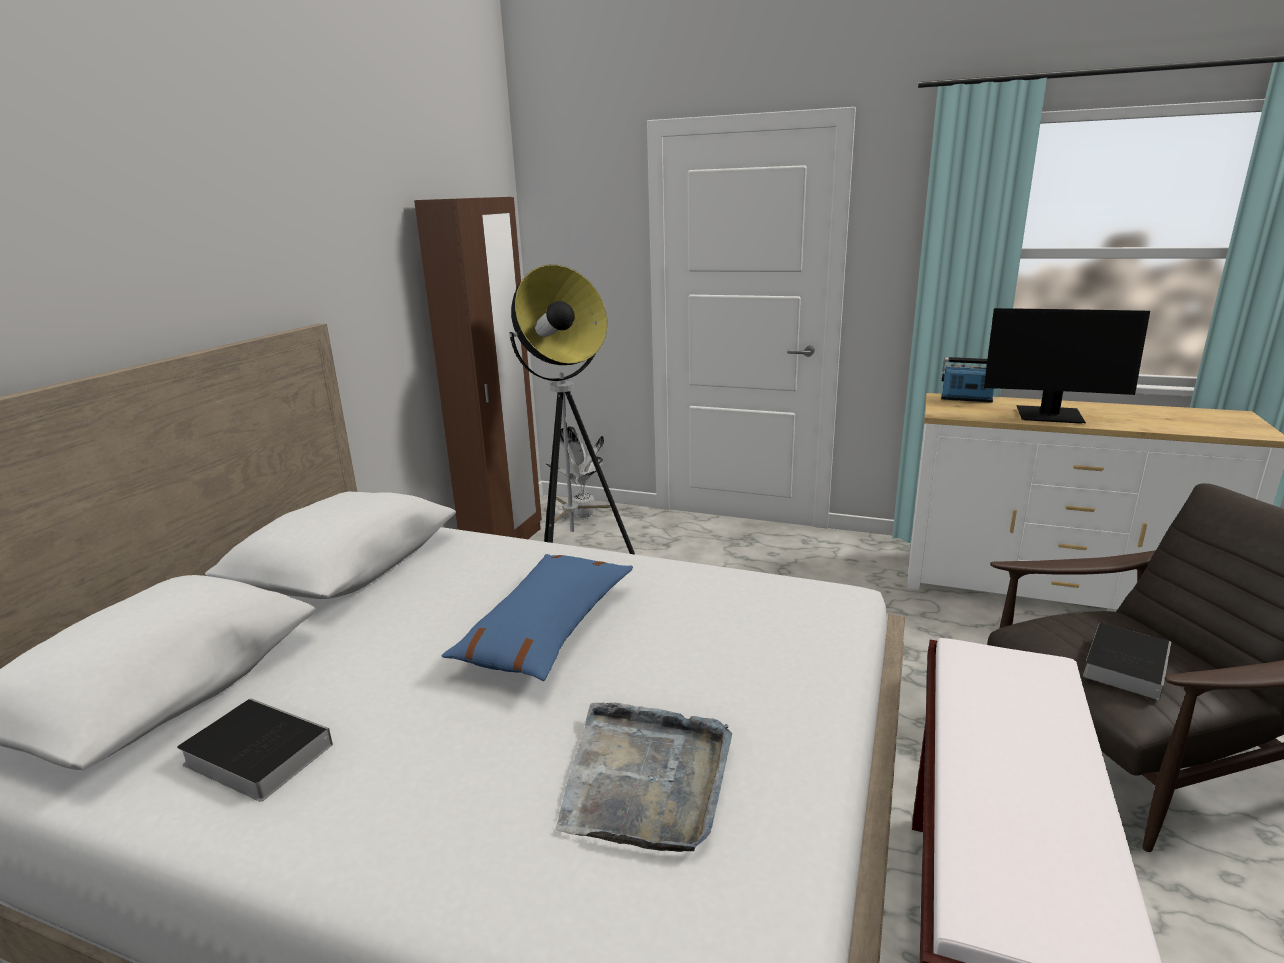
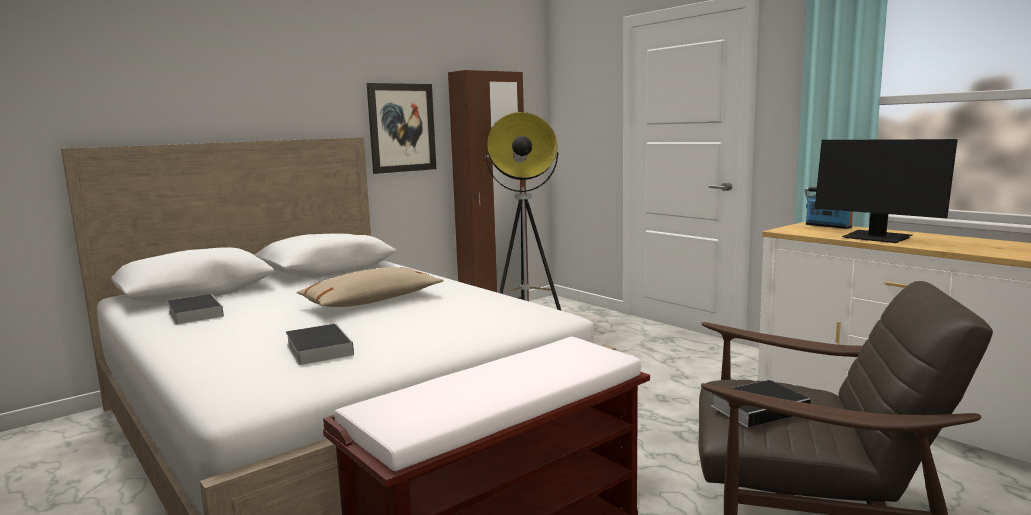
camera: 30 degrees right, 10 degrees down
blue pillow [442,554,633,681] -> beige pillow [296,267,443,307]
potted plant [546,426,604,519] -> none
grey tray [555,703,732,852] -> book [286,324,354,365]
none -> picture [367,83,436,174]

